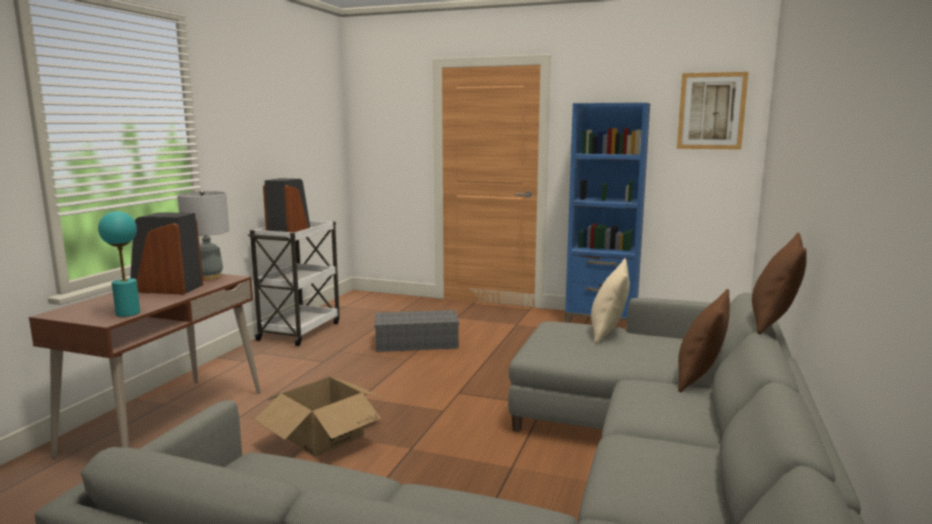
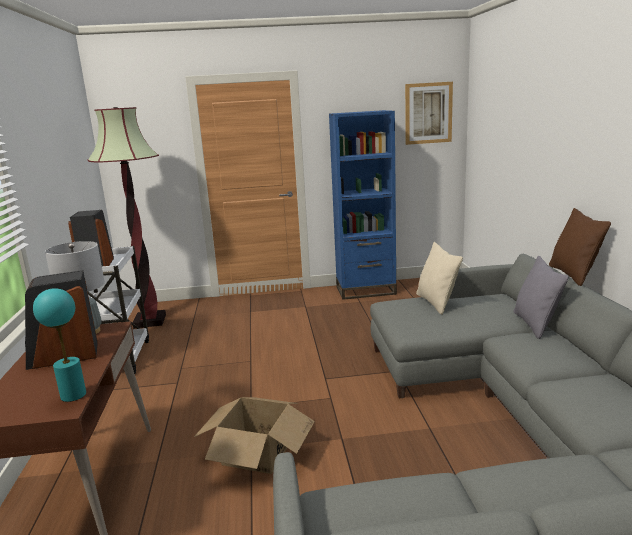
camera: 25 degrees left, 5 degrees up
grey storage box [375,310,459,352] -> none
brown pillow [678,289,730,392] -> grey pillow [514,256,569,339]
none -> floor lamp [88,107,166,329]

